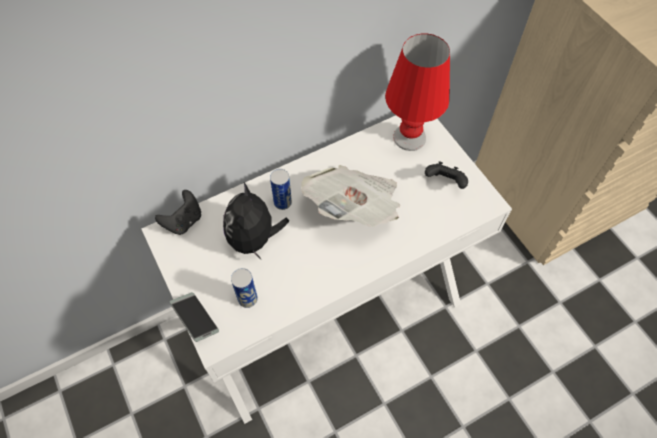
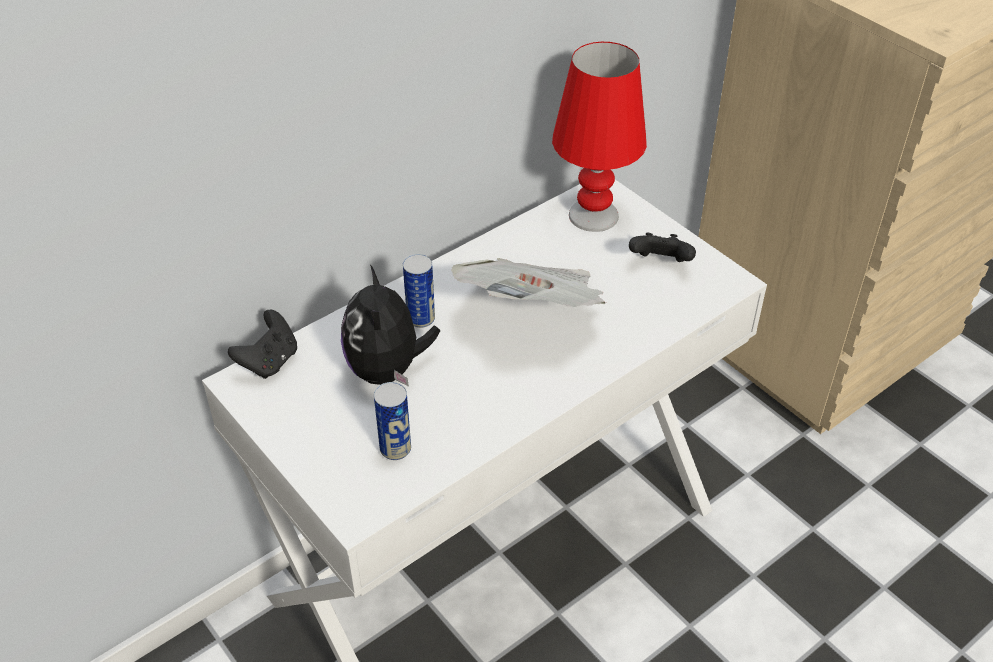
camera: 10 degrees left, 15 degrees down
phone [170,292,219,342] -> none

